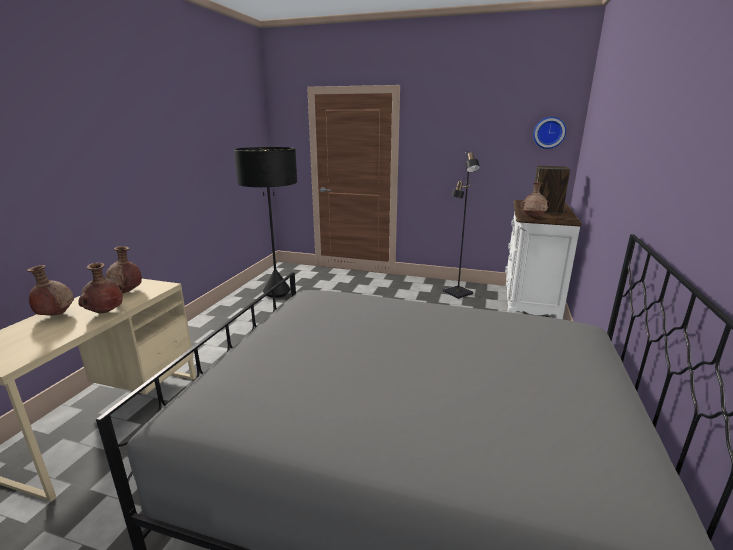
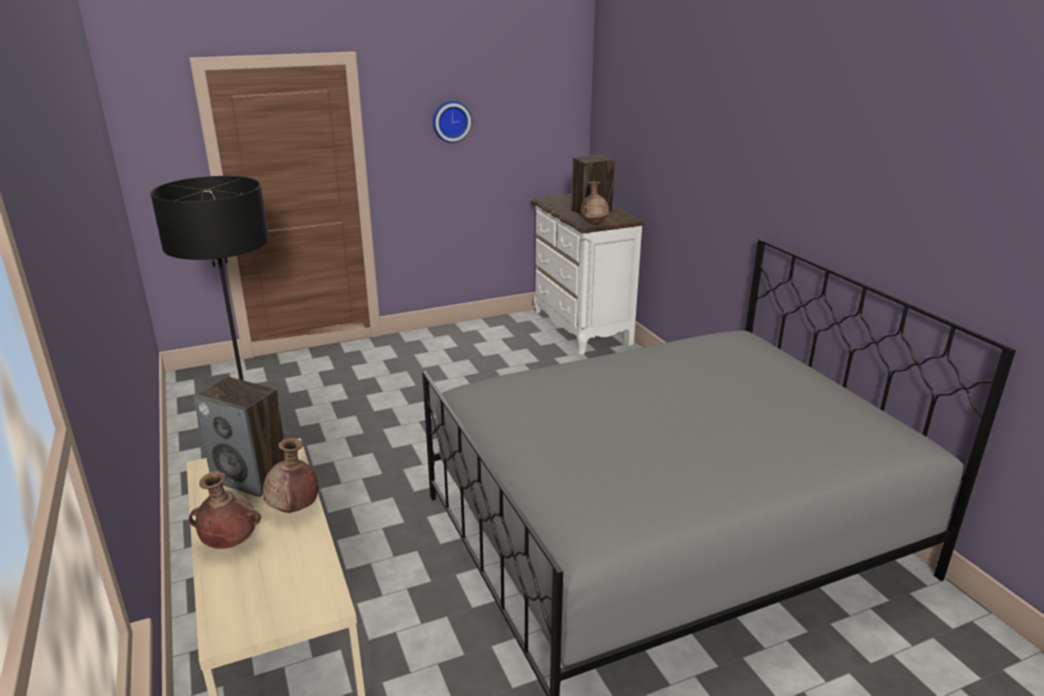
camera: 40 degrees left, 5 degrees up
brown vase [105,246,142,293] -> speaker [194,377,285,497]
black floor lamp [443,151,480,299] -> none
wall clock [533,117,566,149] -> wall clock moved to [433,101,472,143]

